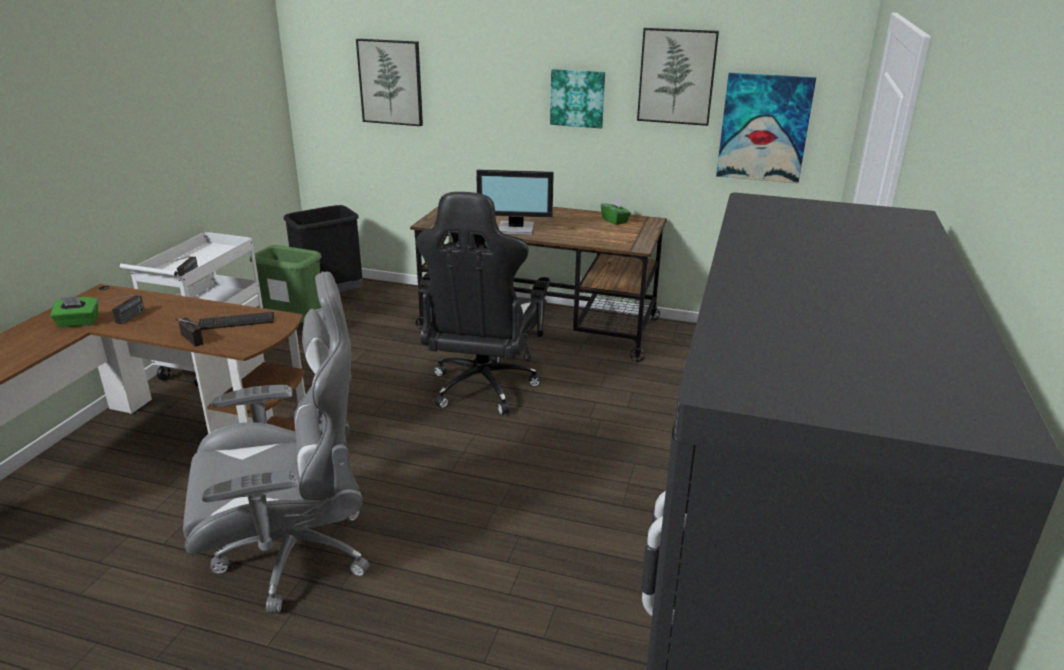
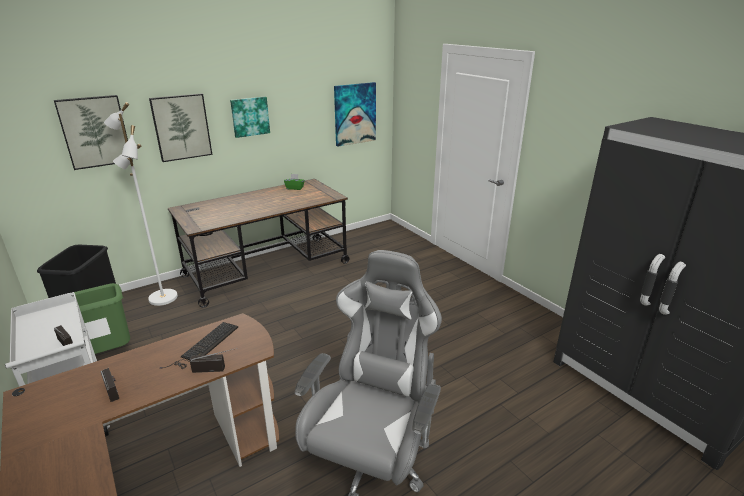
camera: 50 degrees left, 0 degrees up
green tissue box [50,297,98,328] -> none
black office chair [416,192,550,415] -> none
monitor [476,169,554,235] -> none
picture [637,28,719,126] -> picture moved to [149,93,212,162]
none -> white floor lamp [104,102,178,306]

